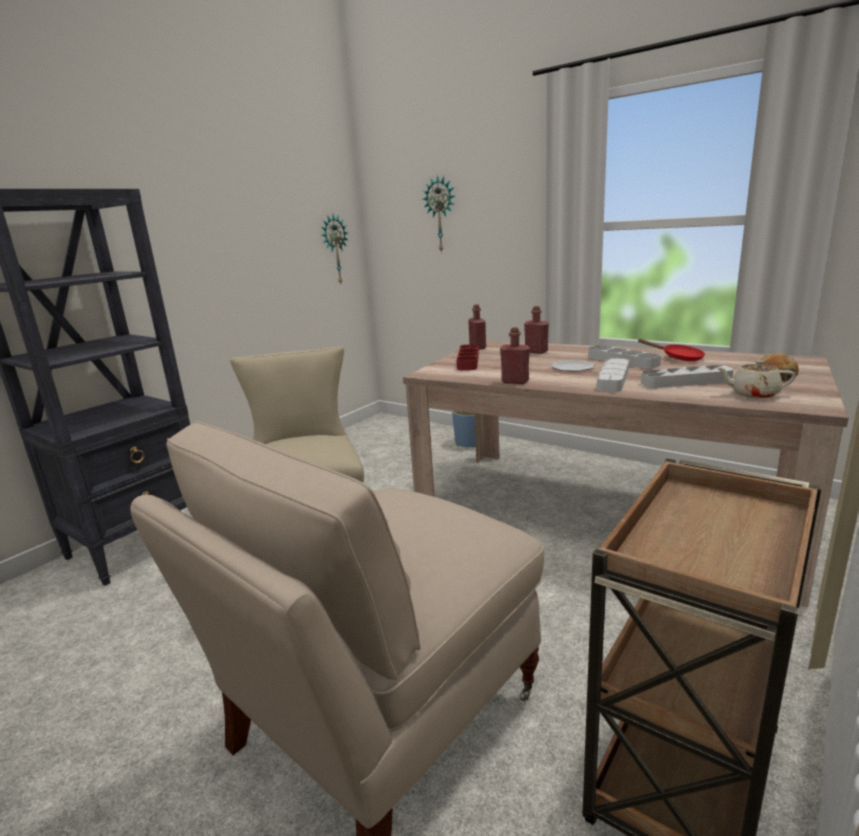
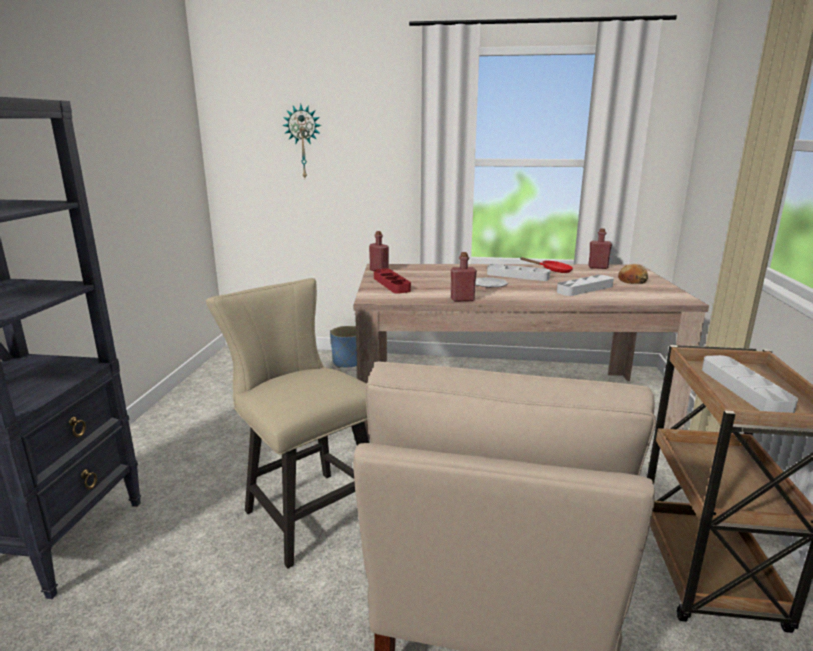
camera: 30 degrees left, 0 degrees up
wall clock [321,214,348,283] -> none
red bottle [524,306,549,354] -> red bottle moved to [588,228,612,269]
grey tray [597,358,629,392] -> grey tray moved to [702,355,798,413]
beige teapot [717,360,796,399] -> none

